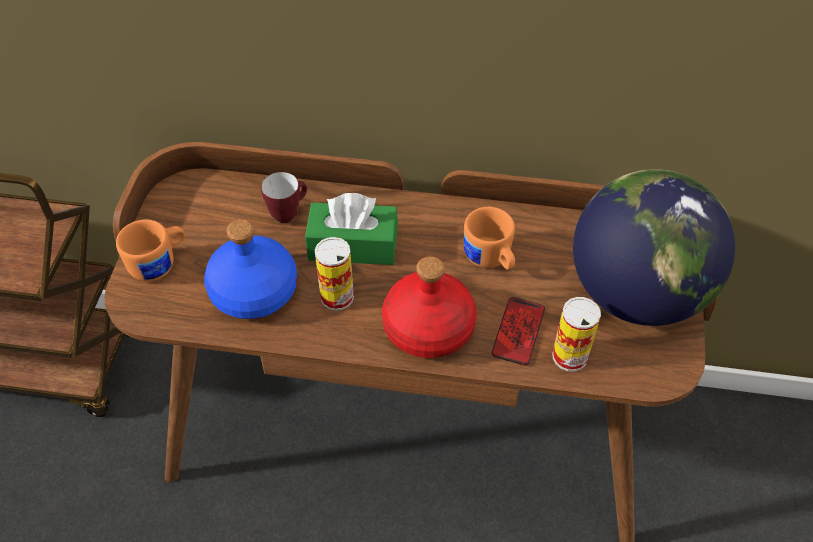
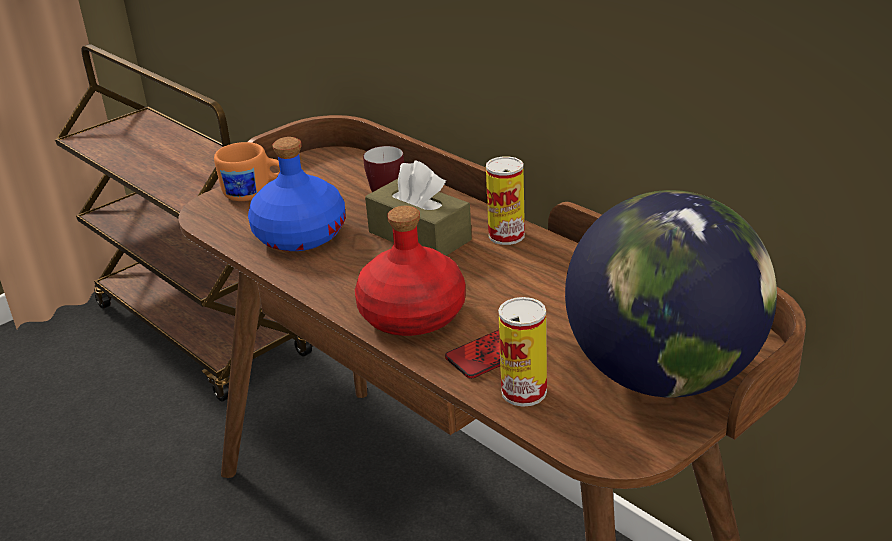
camera: 40 degrees right, 20 degrees down
green tissue box [305,193,398,265] -> brown tissue box [365,160,472,256]
can [315,237,354,311] -> can moved to [486,157,525,245]
orange mug [464,207,515,270] -> none

